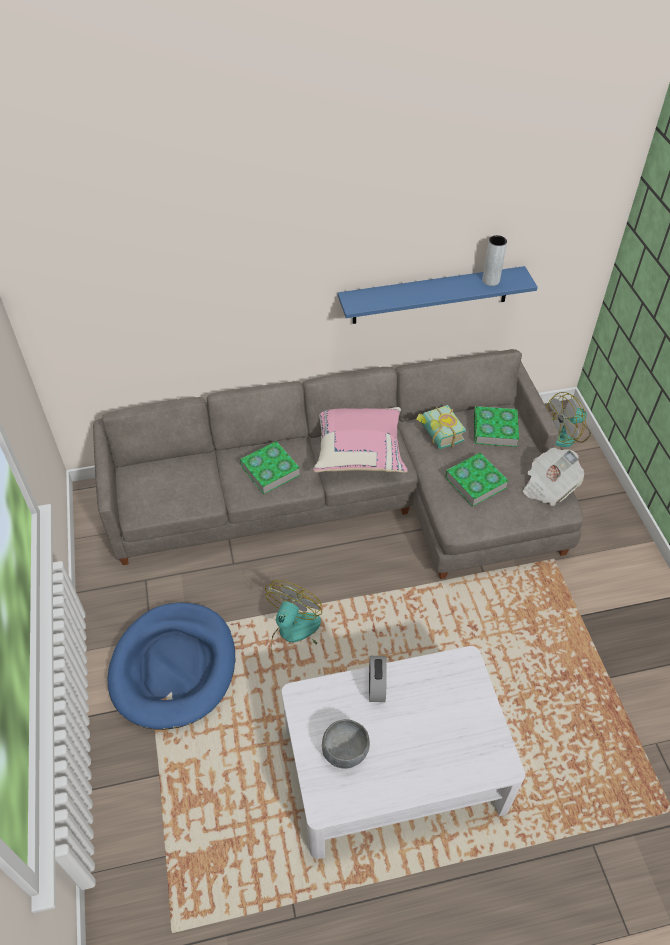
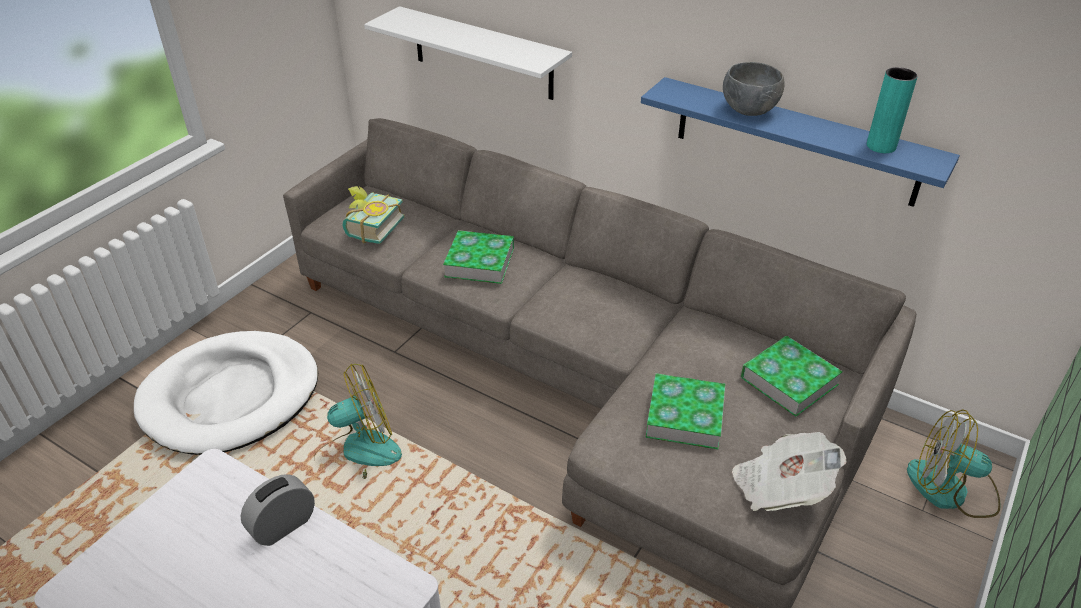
camera: 45 degrees right, 10 degrees down
blue dog bed [108,603,235,730] -> white dog bed [134,331,318,455]
pink pillow [313,407,408,473] -> none
grey bowl [322,719,370,769] -> grey bowl moved to [723,62,784,116]
book [416,405,466,449] -> book moved to [343,186,404,244]
grey vase [482,235,507,286] -> turquoise vase [867,67,918,153]
none -> white shelf [364,6,572,100]

